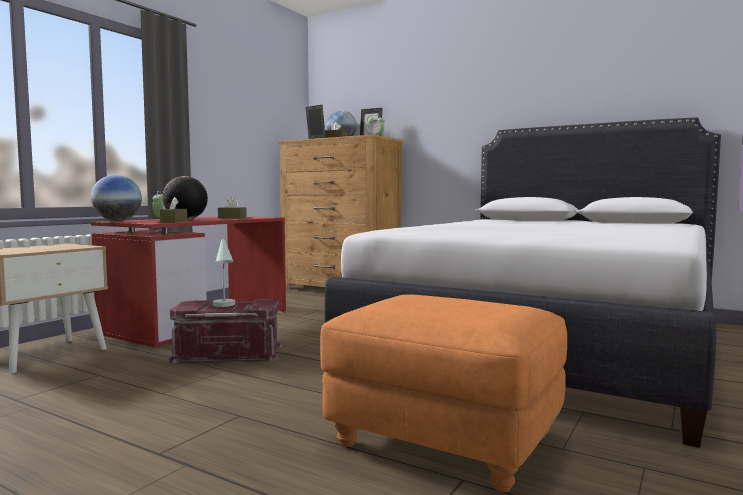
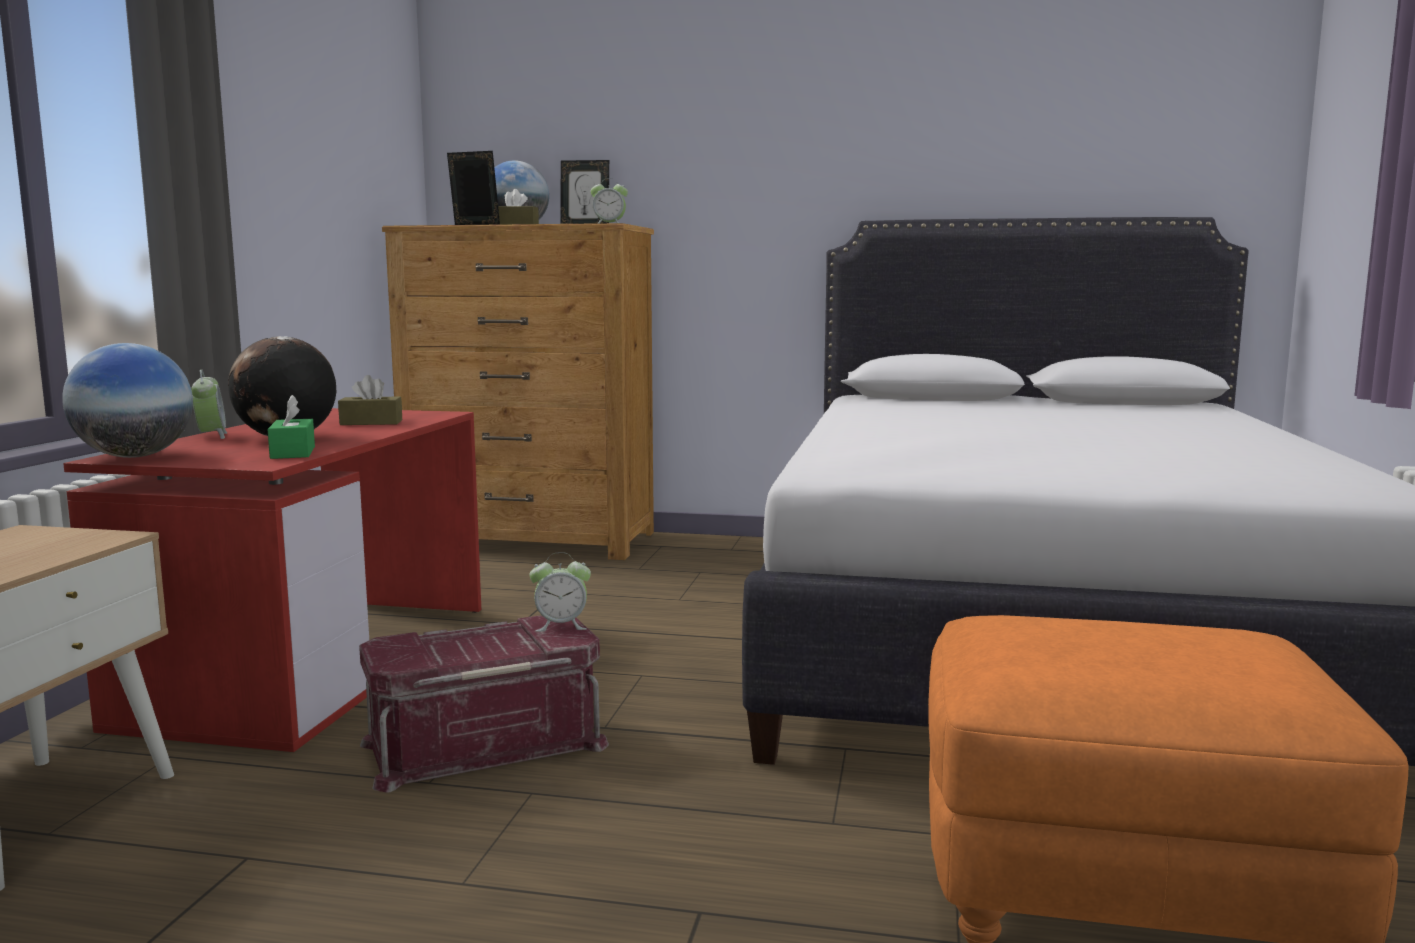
camera: 20 degrees left, 5 degrees up
brown tissue box [160,197,187,223] -> green tissue box [268,395,315,459]
white table lamp [213,236,235,307] -> none
none -> alarm clock [530,552,591,631]

